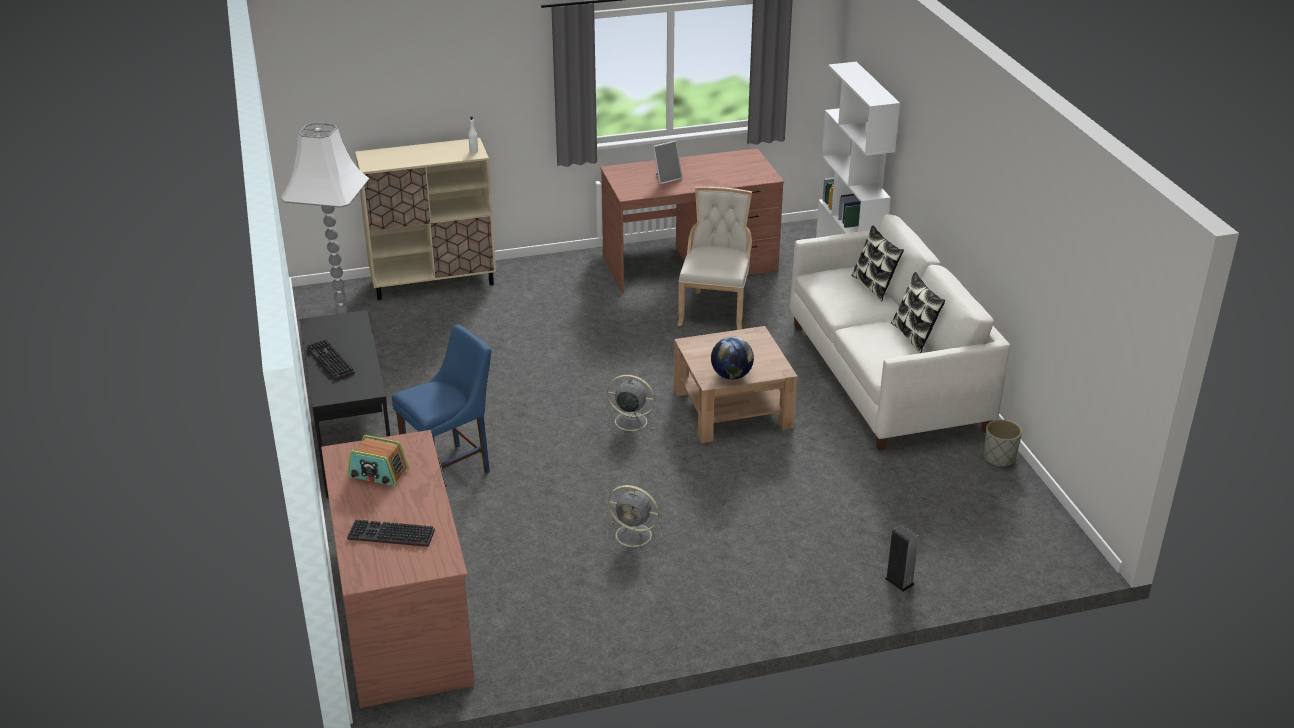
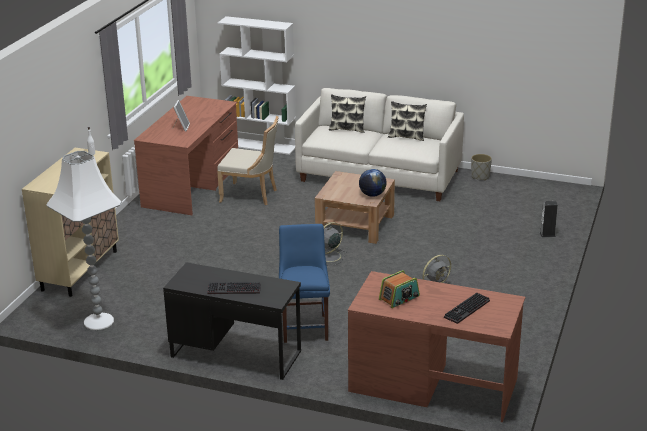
camera: 55 degrees left, 5 degrees down
beige chair [677,187,752,330] -> beige chair turned 150 degrees clockwise [217,116,279,205]

